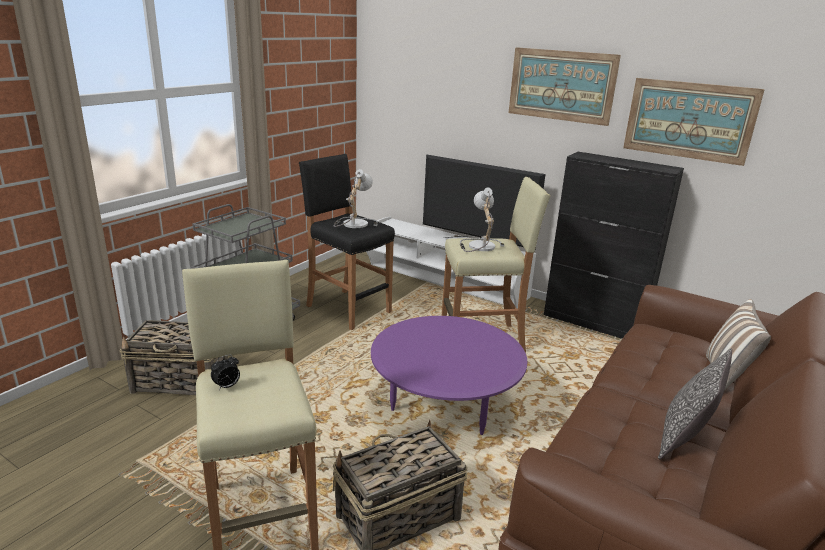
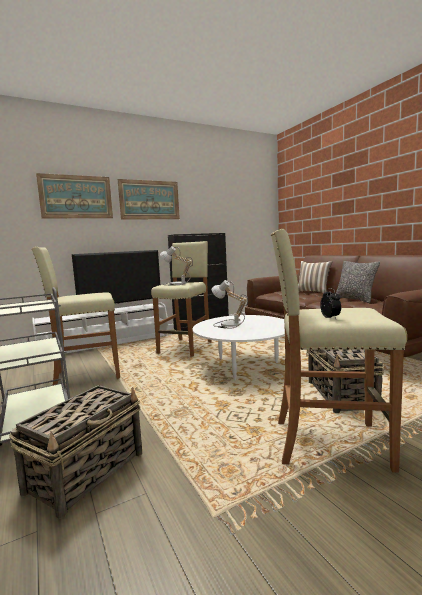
camera: 60 degrees left, 15 degrees down
black stool [299,154,395,330] -> beige stool [32,247,120,385]
table lamp [334,169,378,228] -> table lamp moved to [212,280,248,329]
purple coffee table [371,316,527,435] -> white coffee table [193,315,285,381]
picture [623,78,765,166] -> picture moved to [36,173,113,218]

